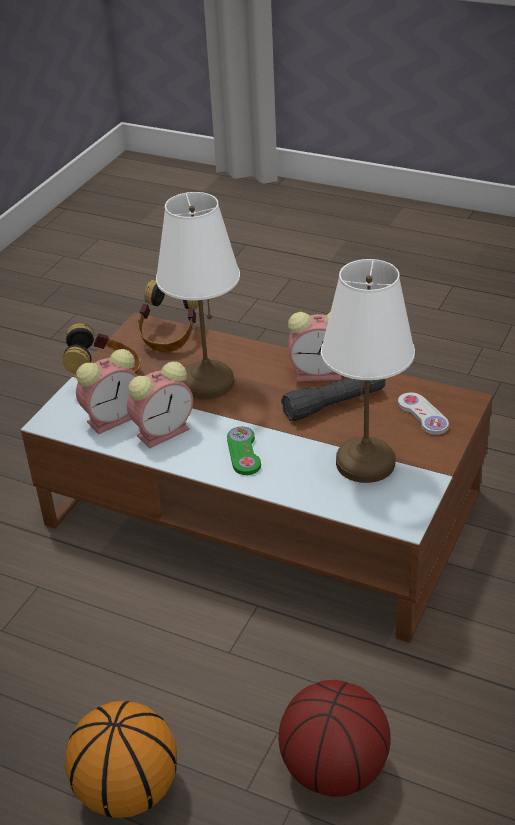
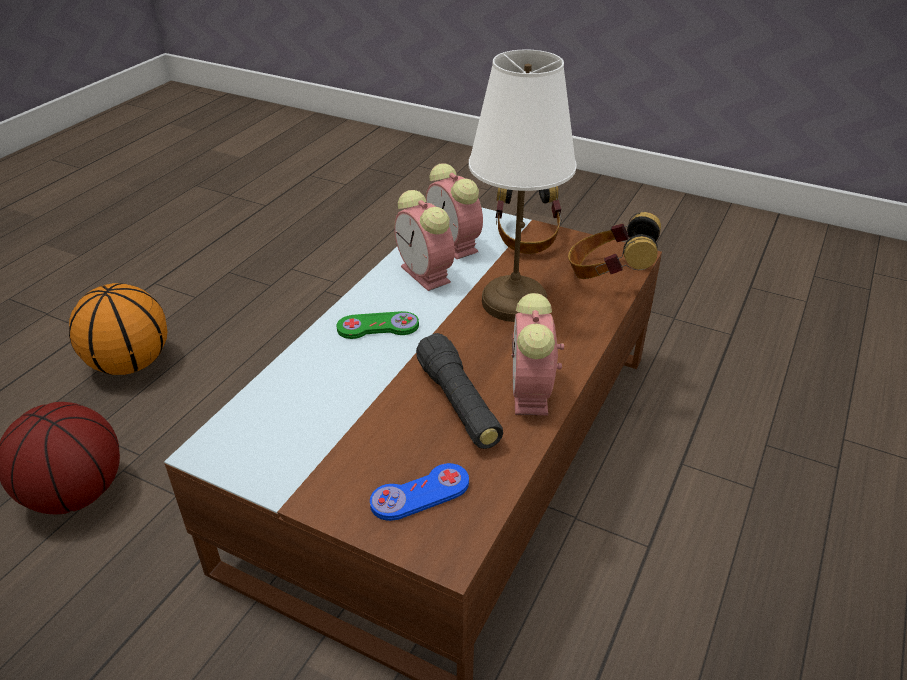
camera: 90 degrees right, 0 degrees up
white table lamp [321,259,415,483] -> none
white game controller [398,392,449,435] -> blue game controller [370,463,469,521]

